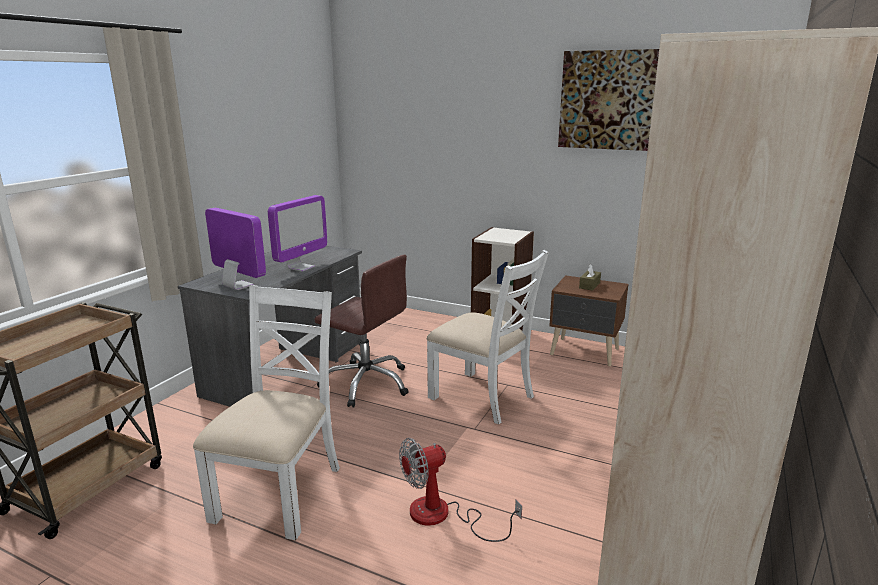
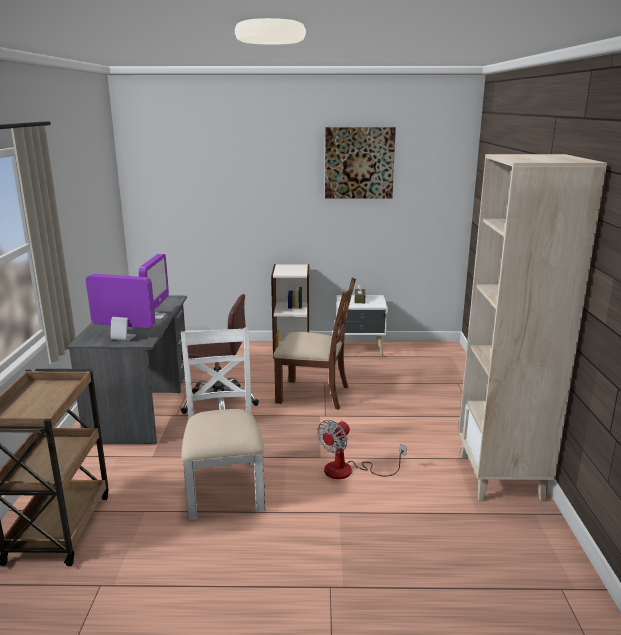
camera: 25 degrees left, 0 degrees up
white chair [427,250,549,424] -> brown chair [273,277,356,409]
brown nightstand [549,275,628,366] -> white nightstand [336,295,388,357]

